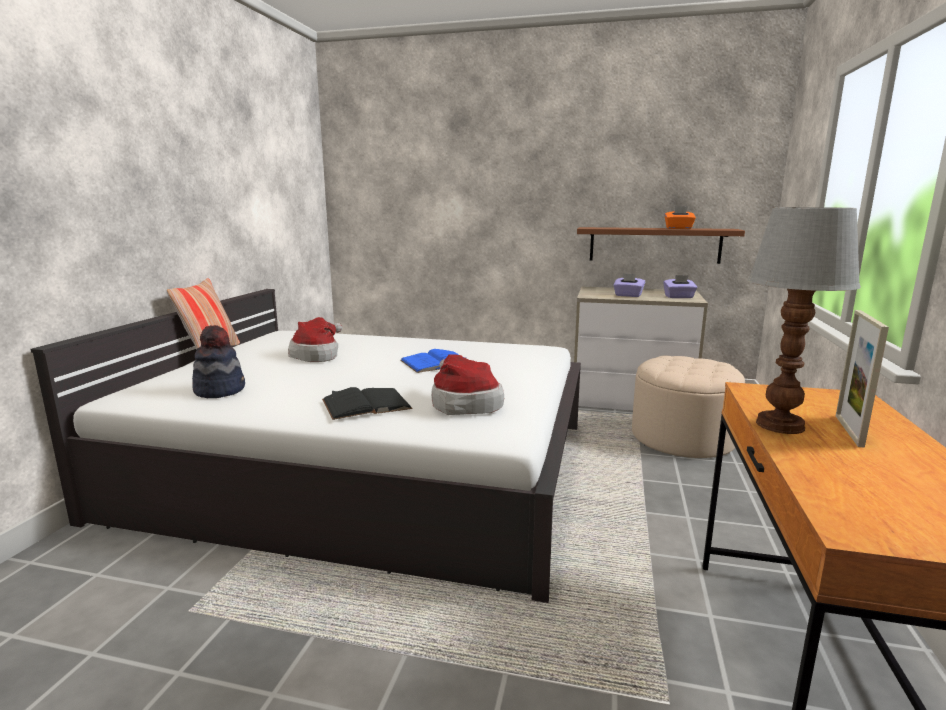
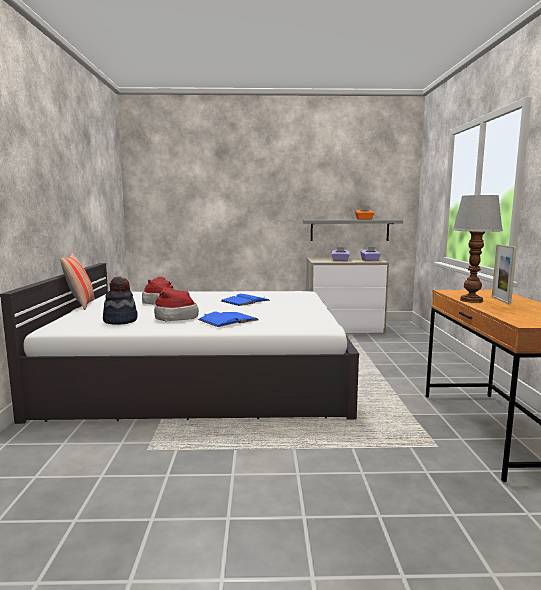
camera: 15 degrees left, 5 degrees down
black book [322,387,412,420] -> blue book [198,312,258,327]
hat [431,354,504,415] -> hat moved to [154,288,199,321]
brown shelf [577,227,745,264] -> grey shelf [303,220,403,241]
beige ottoman [632,356,745,458] -> none

